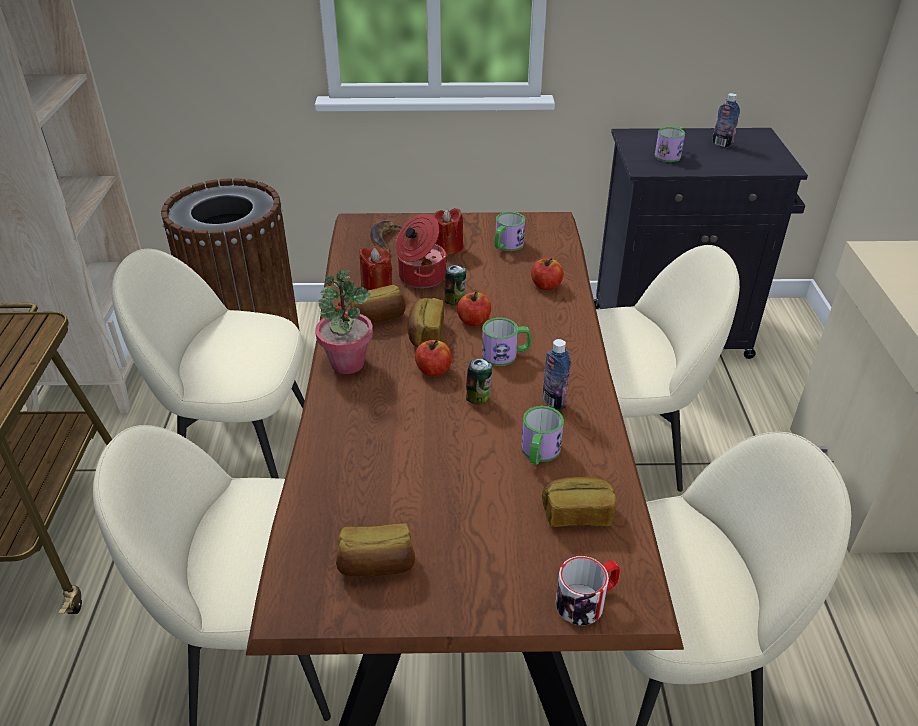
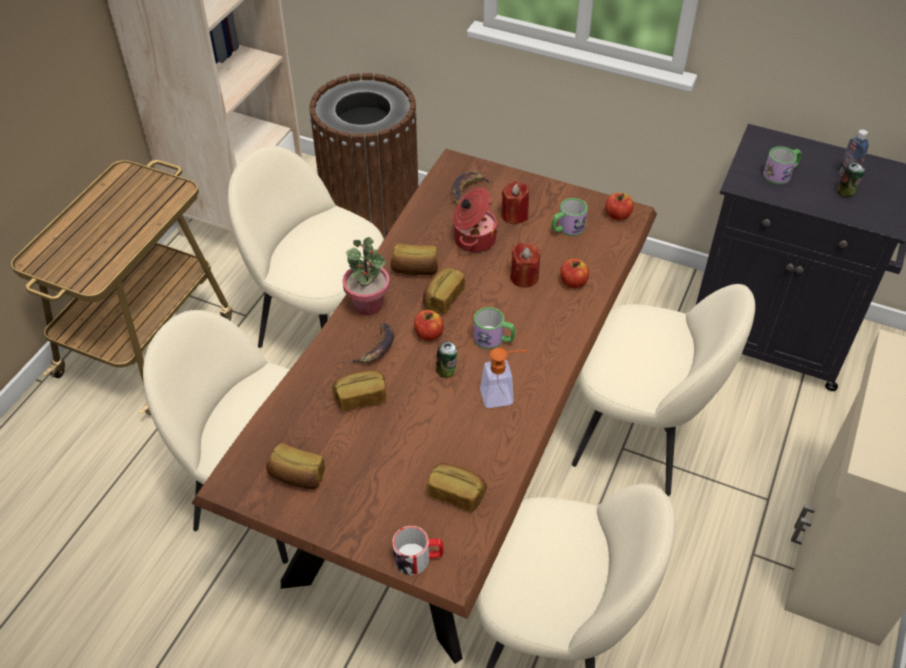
camera: 25 degrees right, 10 degrees up
red candle [359,246,392,290] -> red candle moved to [510,243,540,288]
can [444,265,466,305] -> can moved to [837,163,865,197]
apple [457,292,491,326] -> apple moved to [605,193,634,220]
mug [521,406,564,464] -> none
bottle [543,339,570,410] -> soap dispenser [480,348,528,408]
none -> bread [333,370,386,411]
none -> banana [349,323,394,363]

